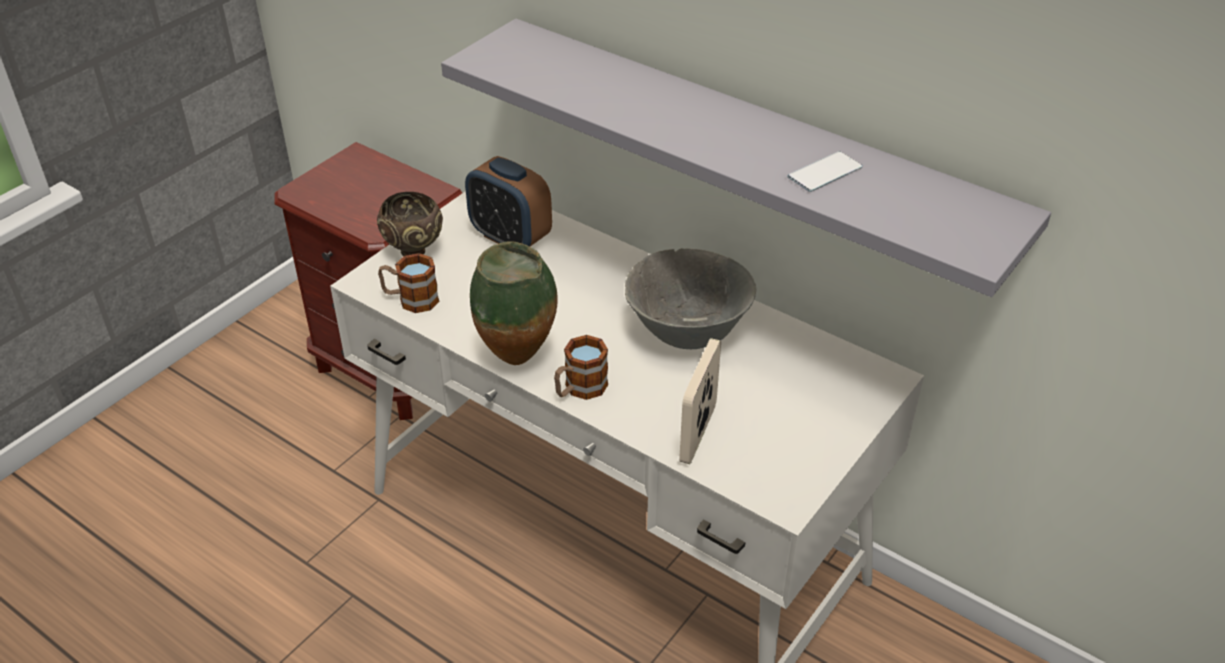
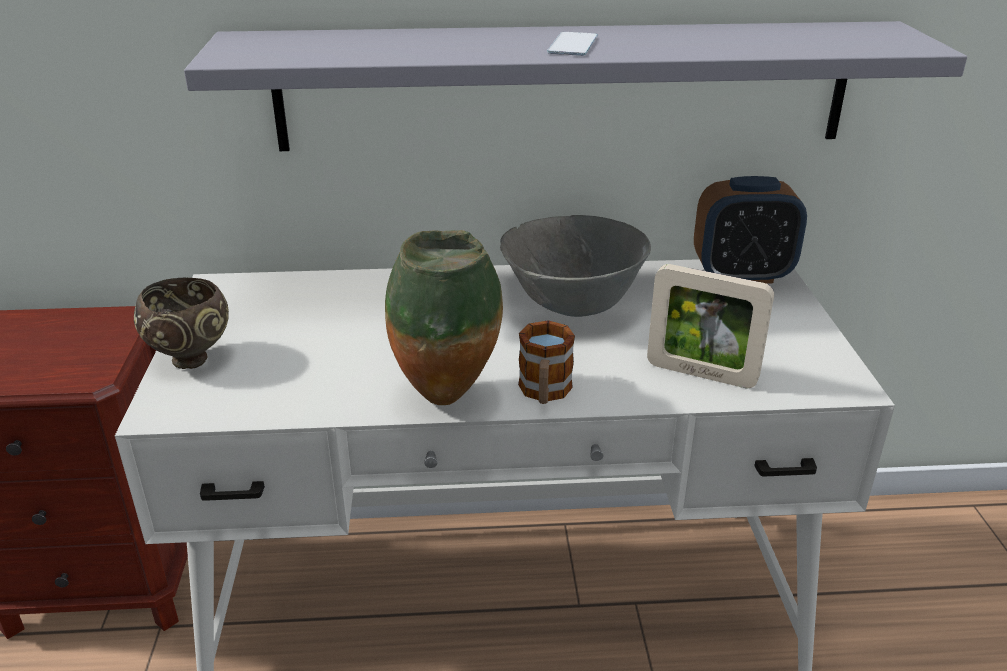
camera: 40 degrees left, 10 degrees down
mug [378,253,439,313] -> none
alarm clock [465,156,552,247] -> alarm clock moved to [694,176,807,283]
picture frame [679,338,721,464] -> picture frame turned 45 degrees counterclockwise [647,264,774,388]
phone [787,151,863,192] -> phone moved to [547,32,598,56]

